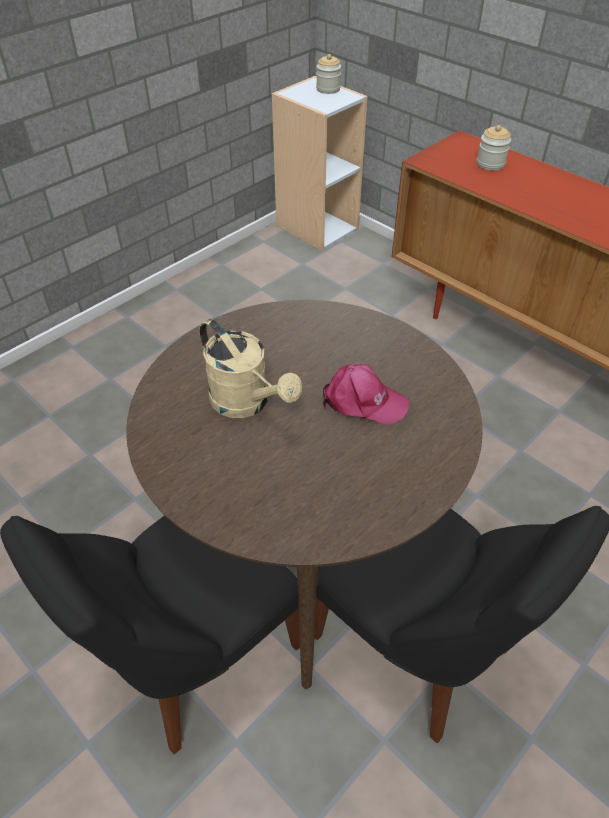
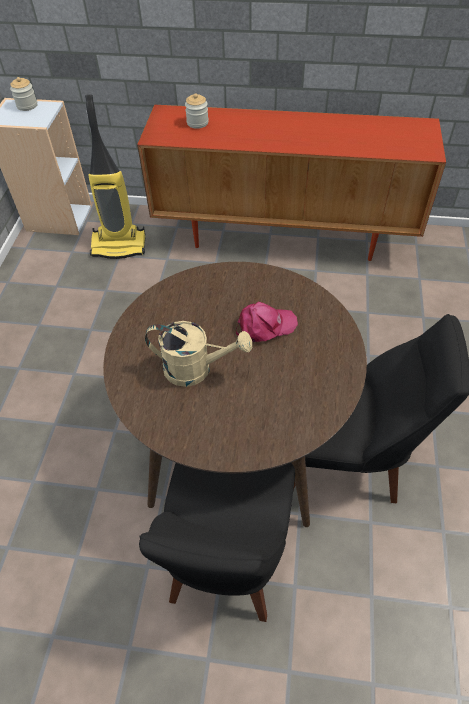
camera: 35 degrees left, 5 degrees up
none -> vacuum cleaner [85,94,146,259]

